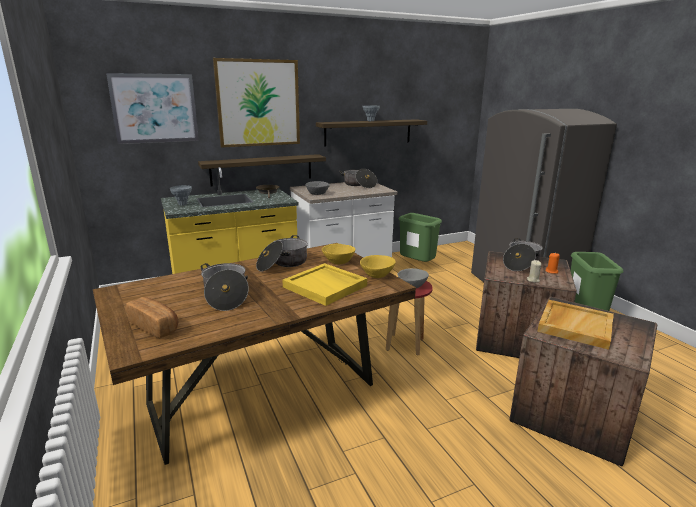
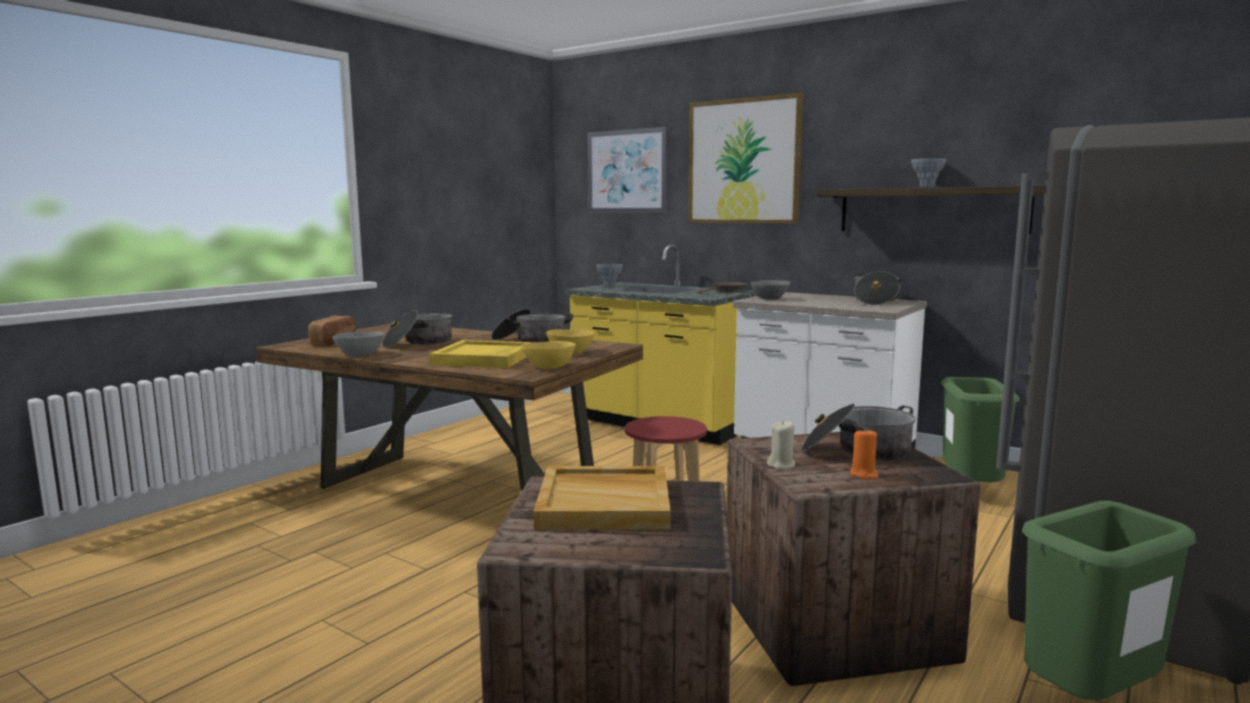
camera: 60 degrees right, 10 degrees down
shelf [198,154,326,186] -> none
grey bowl [398,268,429,288] -> grey bowl moved to [332,332,384,357]

